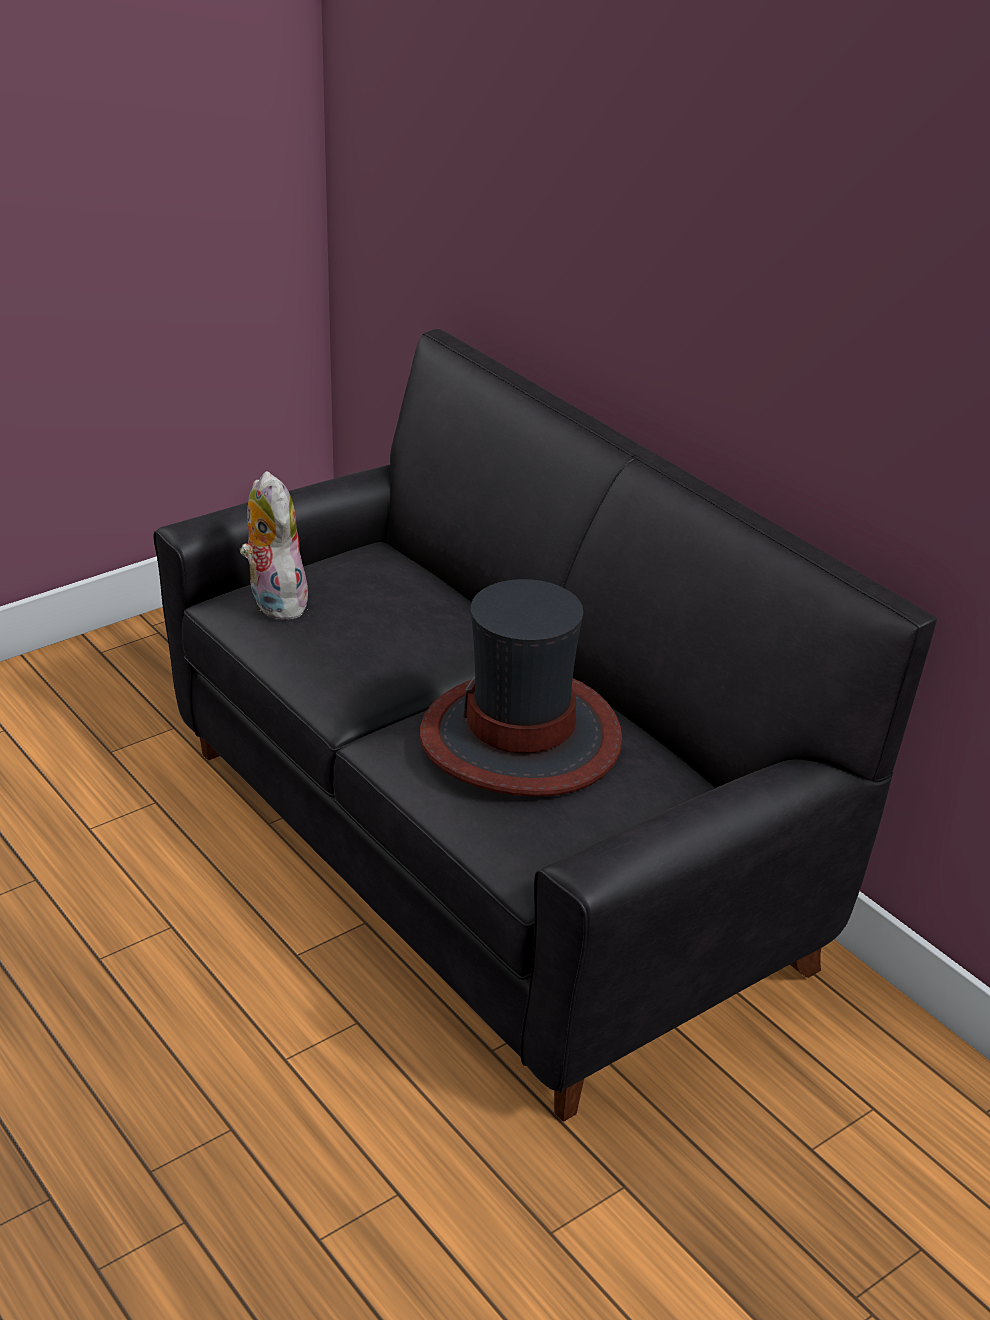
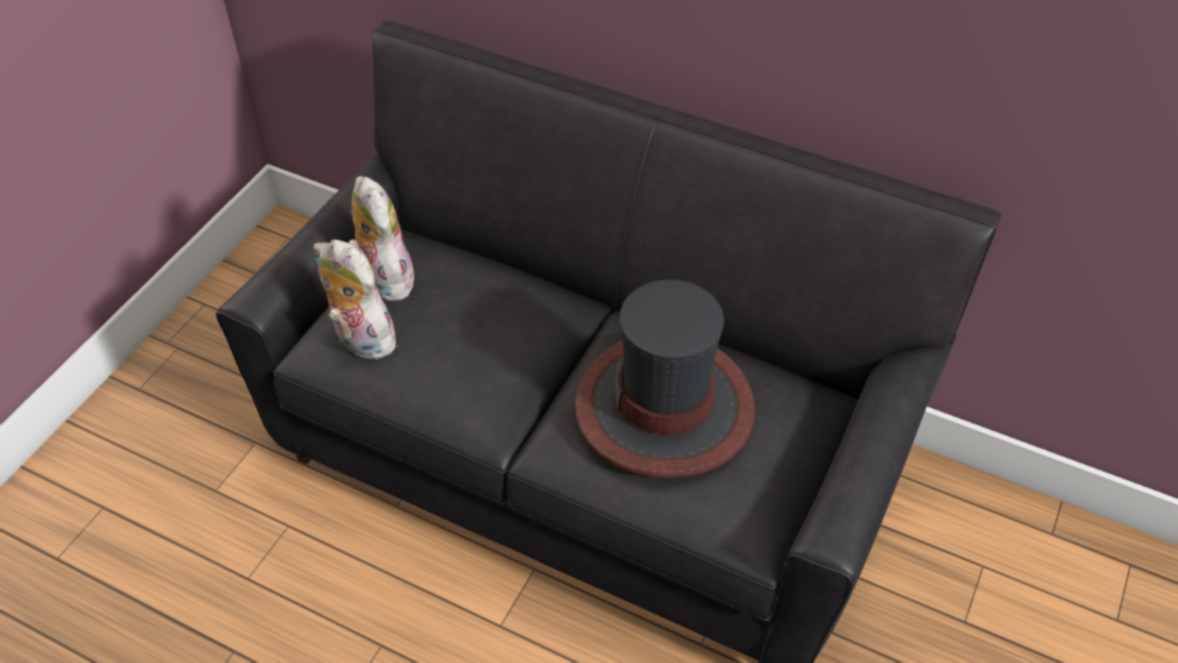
camera: 25 degrees left, 15 degrees up
none -> plush toy [349,176,414,301]

